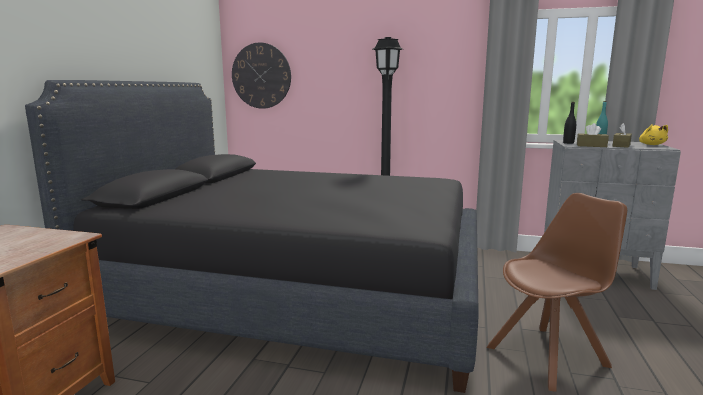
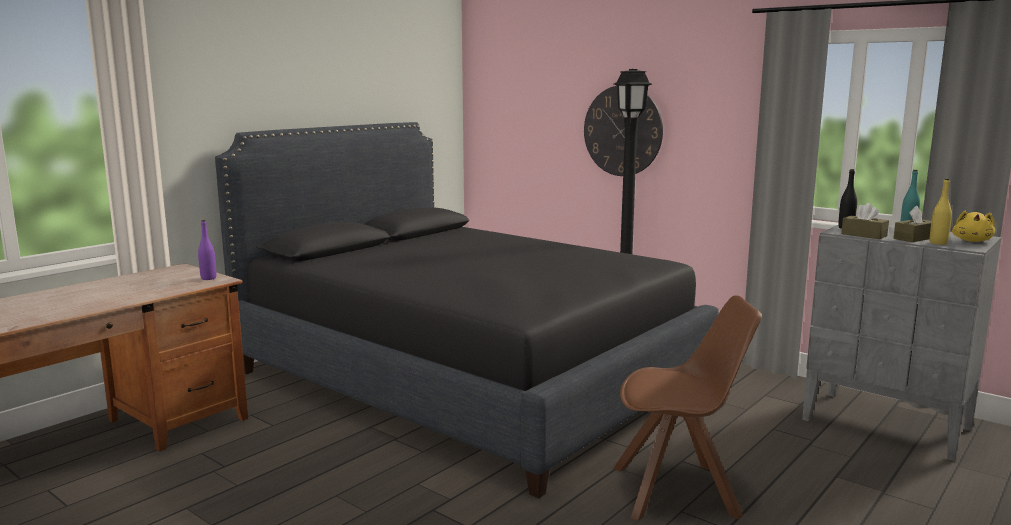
camera: 25 degrees right, 0 degrees up
wall clock [232,42,291,109] -> wall clock moved to [584,86,663,176]
none -> purple bottle [198,220,216,280]
none -> yellow bottle [930,178,952,245]

